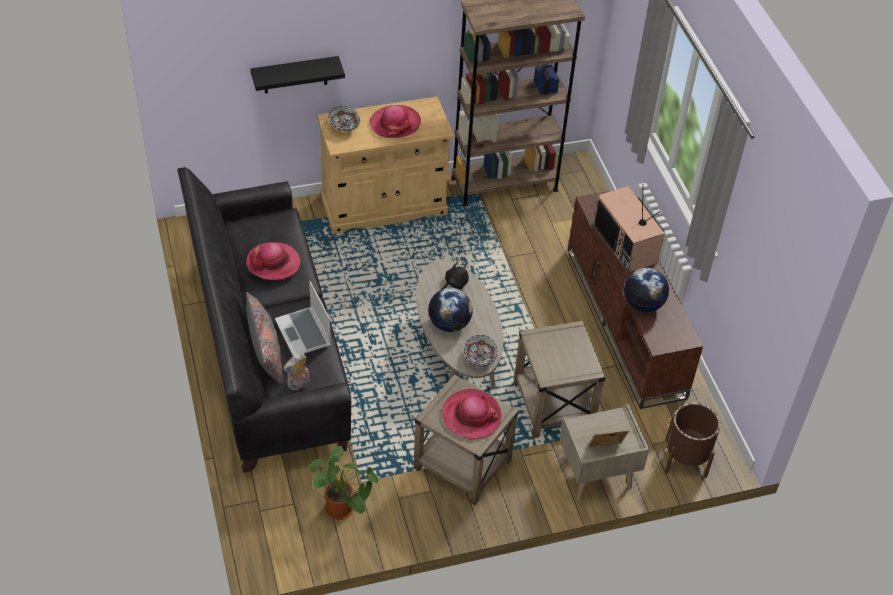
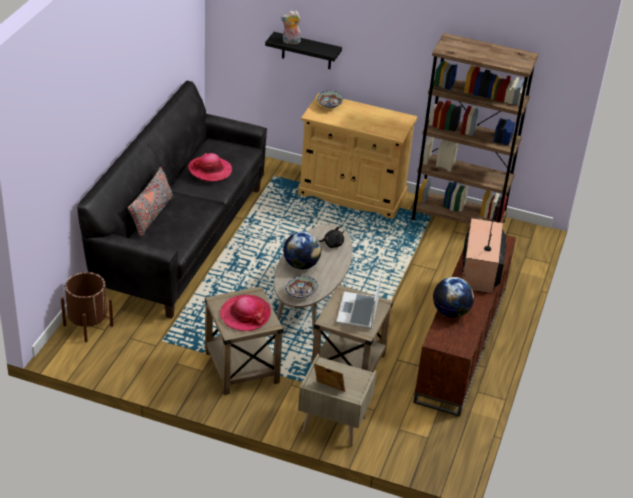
camera: 35 degrees right, 10 degrees down
laptop [275,281,331,355] -> laptop moved to [336,271,382,329]
plush toy [283,352,310,390] -> plush toy moved to [281,11,301,44]
potted plant [305,446,378,520] -> none
hat [369,105,421,138] -> none
brown planter [665,403,721,478] -> brown planter moved to [61,272,113,342]

